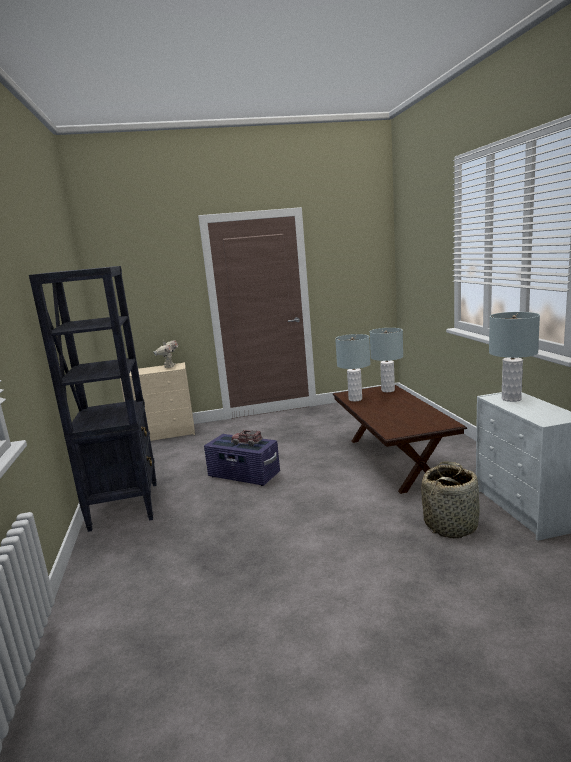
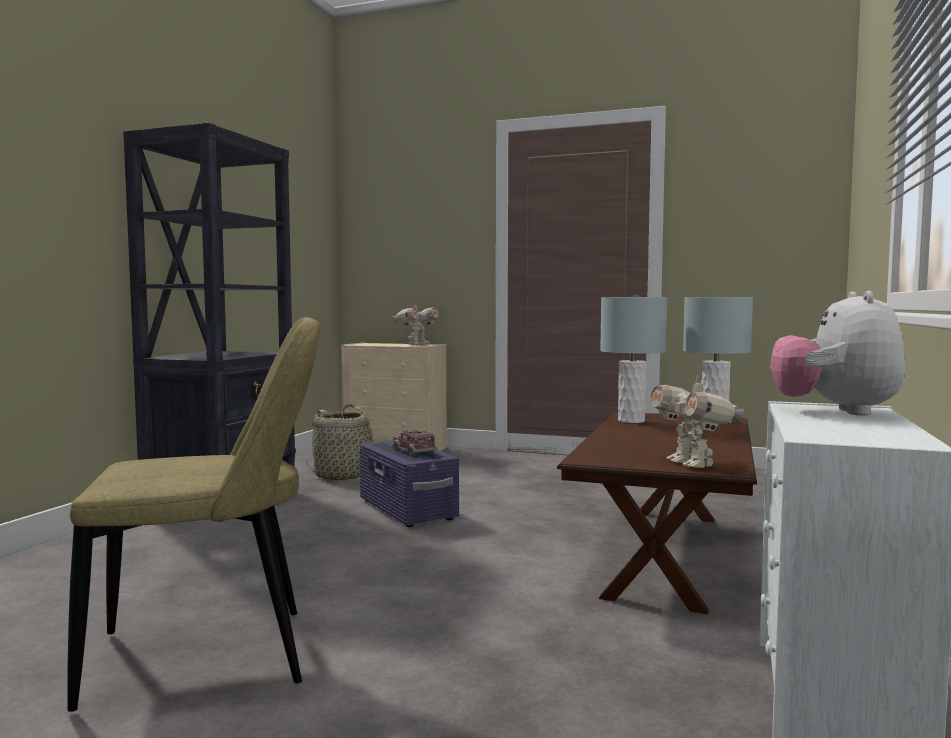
camera: 30 degrees right, 10 degrees down
basket [421,461,480,538] -> basket moved to [306,404,386,480]
grey table lamp [489,312,540,402] -> plush toy [770,291,905,416]
none -> beige chair [68,317,320,712]
none -> toy robot [650,375,744,468]

